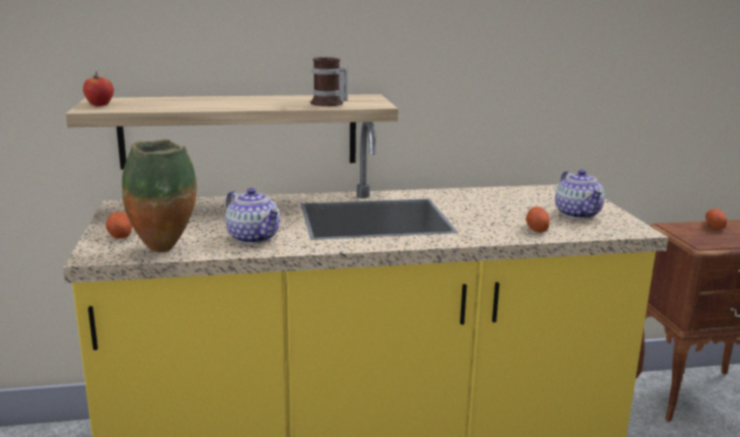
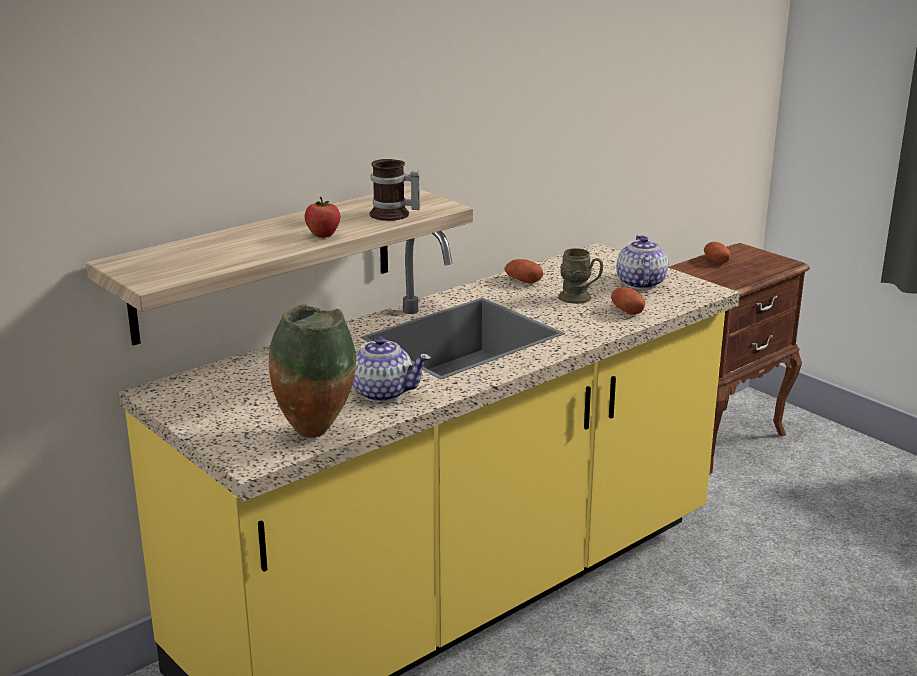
camera: 30 degrees left, 5 degrees up
apple [83,71,114,106] -> apple moved to [305,197,340,238]
potato [106,212,132,239] -> potato moved to [505,259,543,284]
teapot [555,169,605,219] -> teapot turned 135 degrees counterclockwise [616,235,668,289]
none -> brown mug [558,248,603,304]

